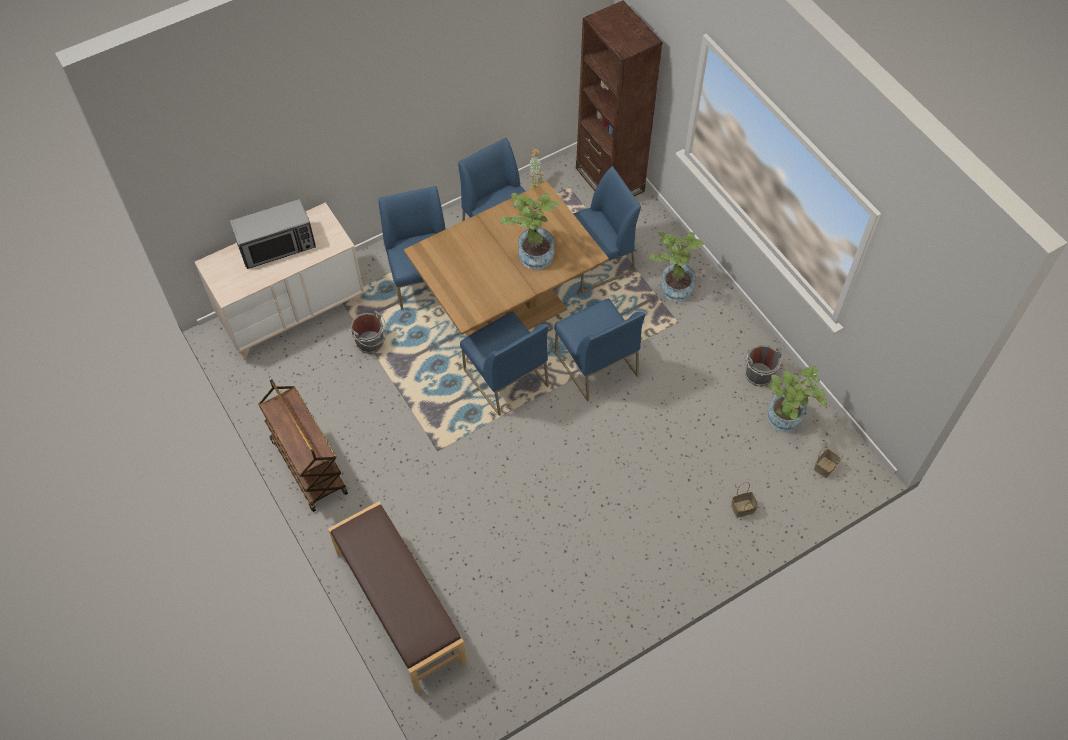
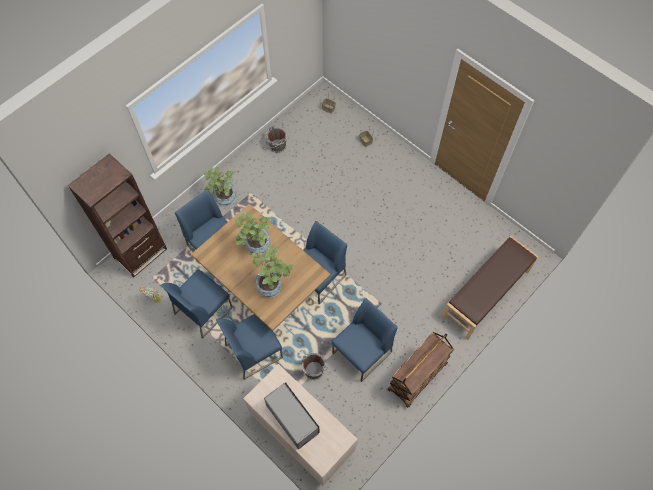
camera: 105 degrees left, 5 degrees up
blue chair [554,299,646,401] -> blue chair moved to [332,298,398,382]
potted plant [767,365,827,432] -> potted plant moved to [251,248,294,298]

